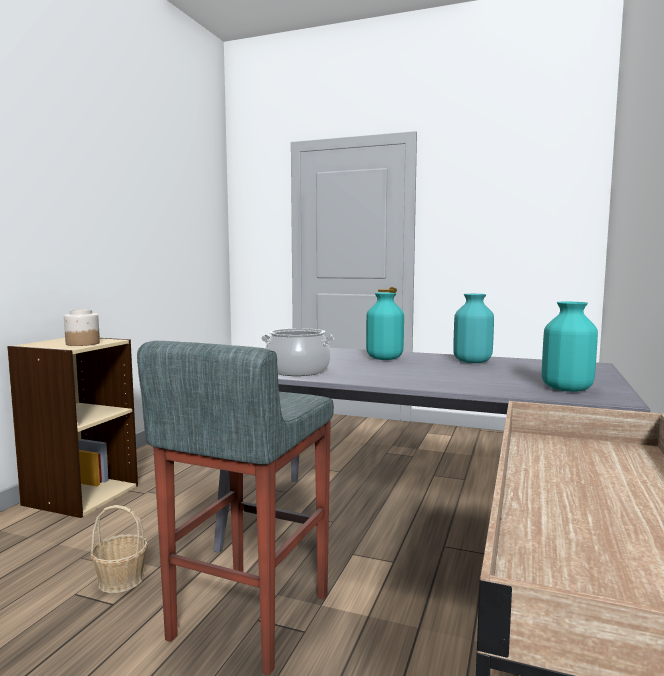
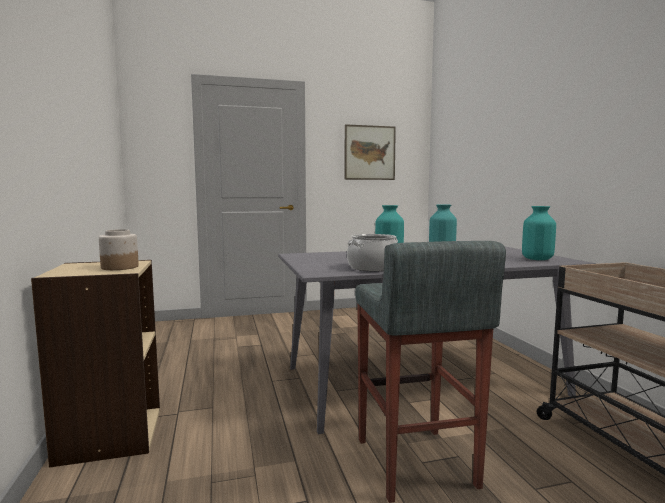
camera: 35 degrees left, 0 degrees up
basket [90,505,148,593] -> none
none -> picture [345,124,396,180]

